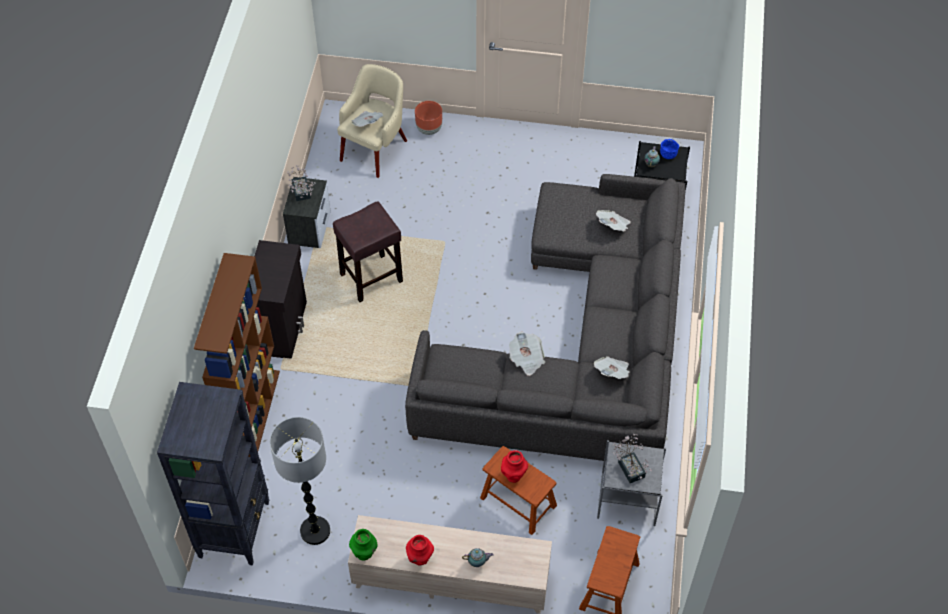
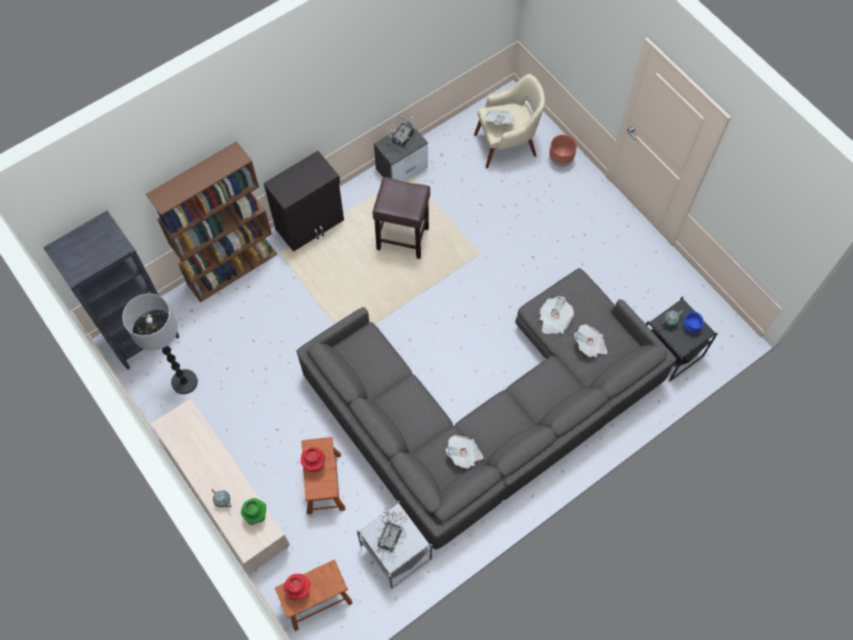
camera: 45 degrees right, 10 degrees up
green vase [349,529,377,561] -> green vase moved to [241,498,266,525]
red vase [406,535,434,566] -> red vase moved to [284,574,310,600]
newspaper [509,331,545,376] -> newspaper moved to [540,296,574,334]

